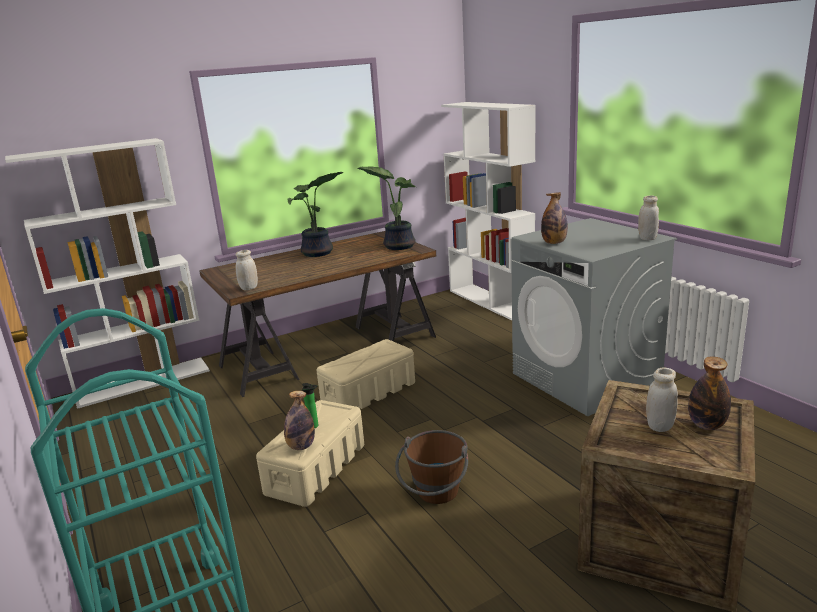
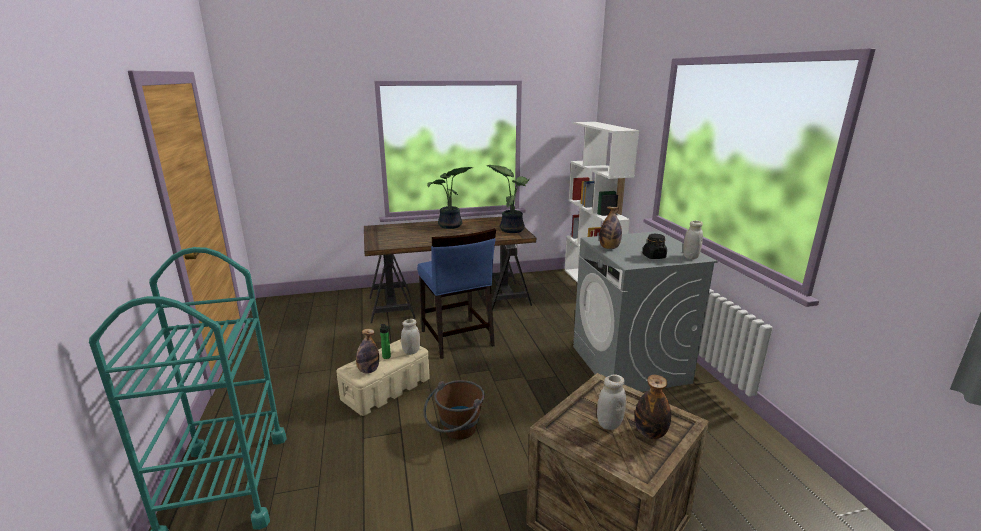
camera: 15 degrees right, 0 degrees up
white bookcase [5,138,210,409] -> none
white jar [235,250,258,291] -> white jar moved to [401,319,420,355]
beige storage box [316,339,415,409] -> blue chair [417,229,496,359]
none -> black jar [643,234,667,259]

